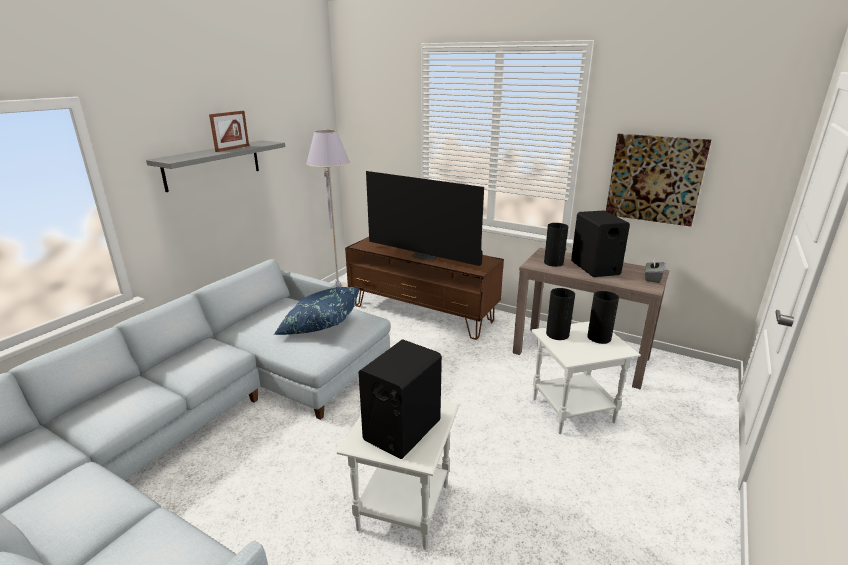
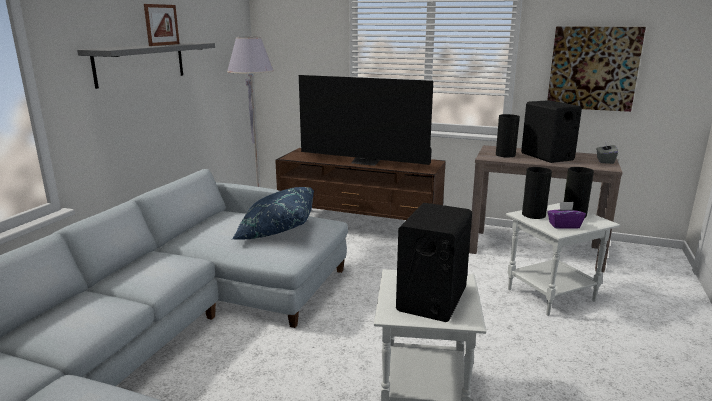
camera: 10 degrees left, 5 degrees down
none -> purple tissue box [547,202,586,229]

